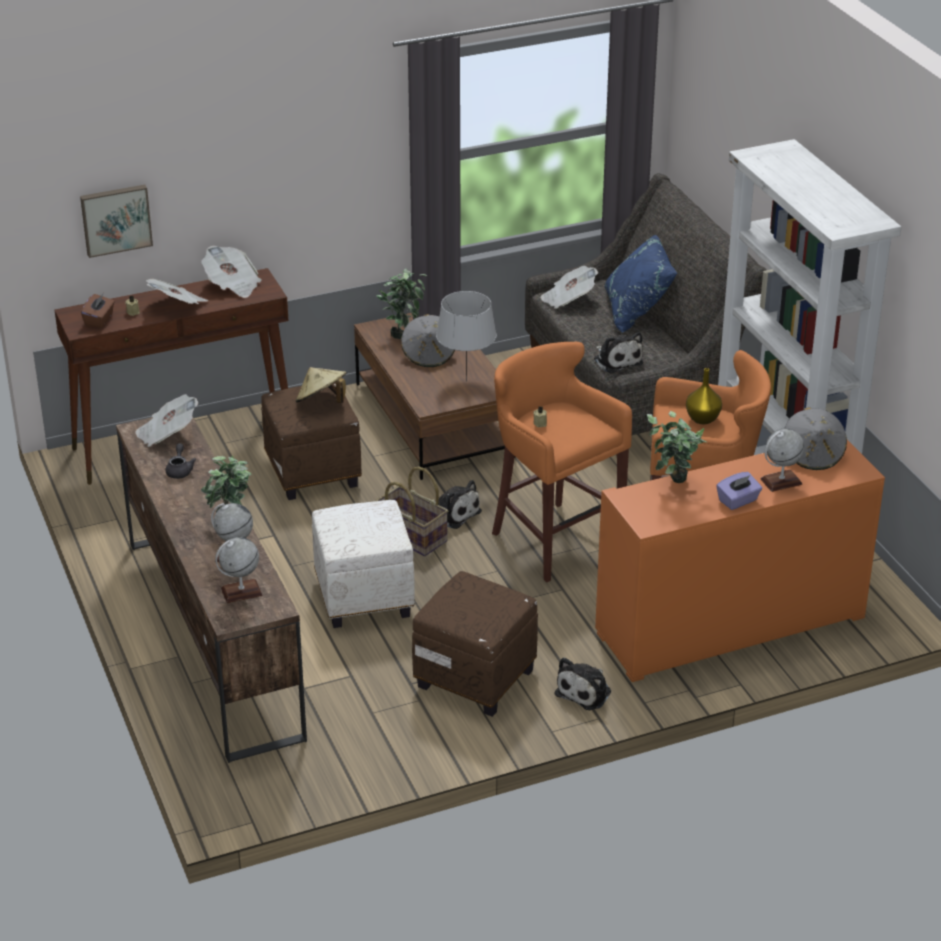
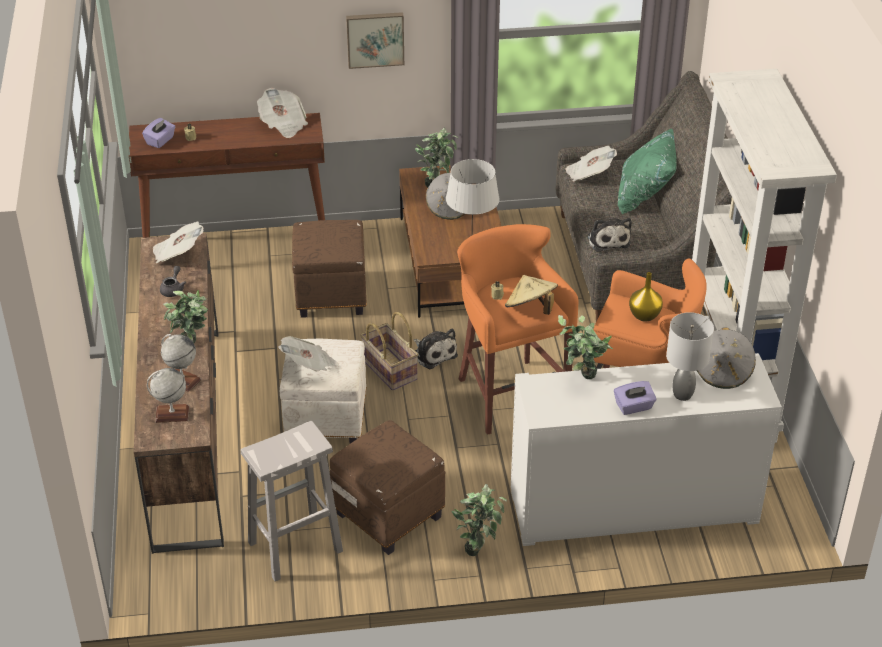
camera: 15 degrees right, 5 degrees up
picture [80,185,153,258] -> picture moved to [346,12,404,69]
brown tissue box [81,294,115,328] -> purple tissue box [142,118,176,148]
newspaper [146,279,208,304] -> newspaper moved to [278,336,339,372]
beige hat [296,367,346,403] -> beige hat moved to [505,275,558,315]
plush toy [554,657,611,710] -> potted plant [452,484,507,556]
orange cabinet [595,440,885,682] -> white cabinet [511,353,782,546]
blue pillow [605,235,677,333] -> green pillow [618,129,677,214]
globe [761,428,804,492] -> grey table lamp [666,312,714,401]
none -> white stool [241,421,343,581]

